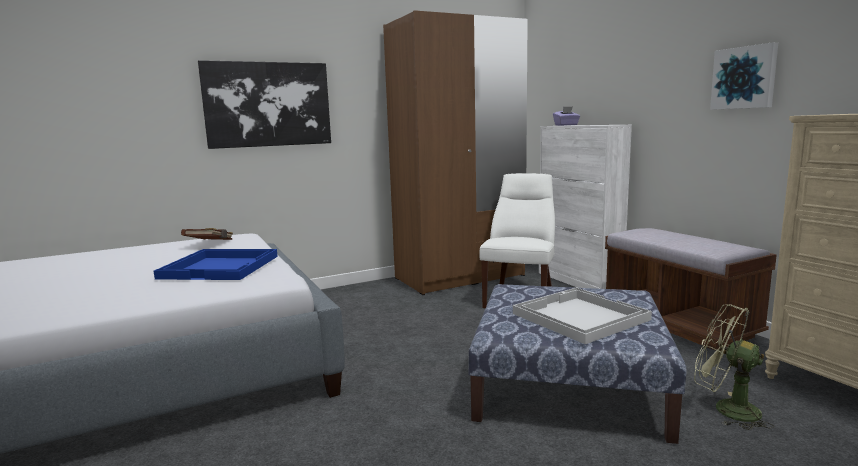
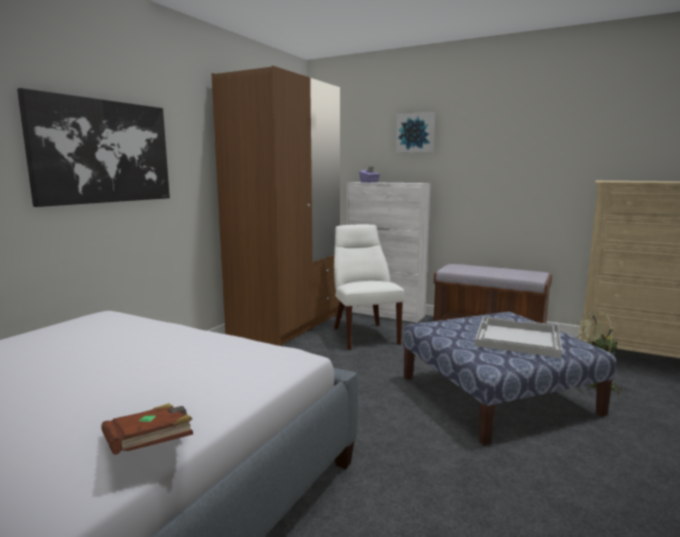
camera: 35 degrees left, 0 degrees up
blue tray [154,249,278,280] -> none
brown book [181,228,233,240] -> brown book moved to [101,403,193,455]
picture [710,42,778,110] -> picture moved to [396,112,435,153]

